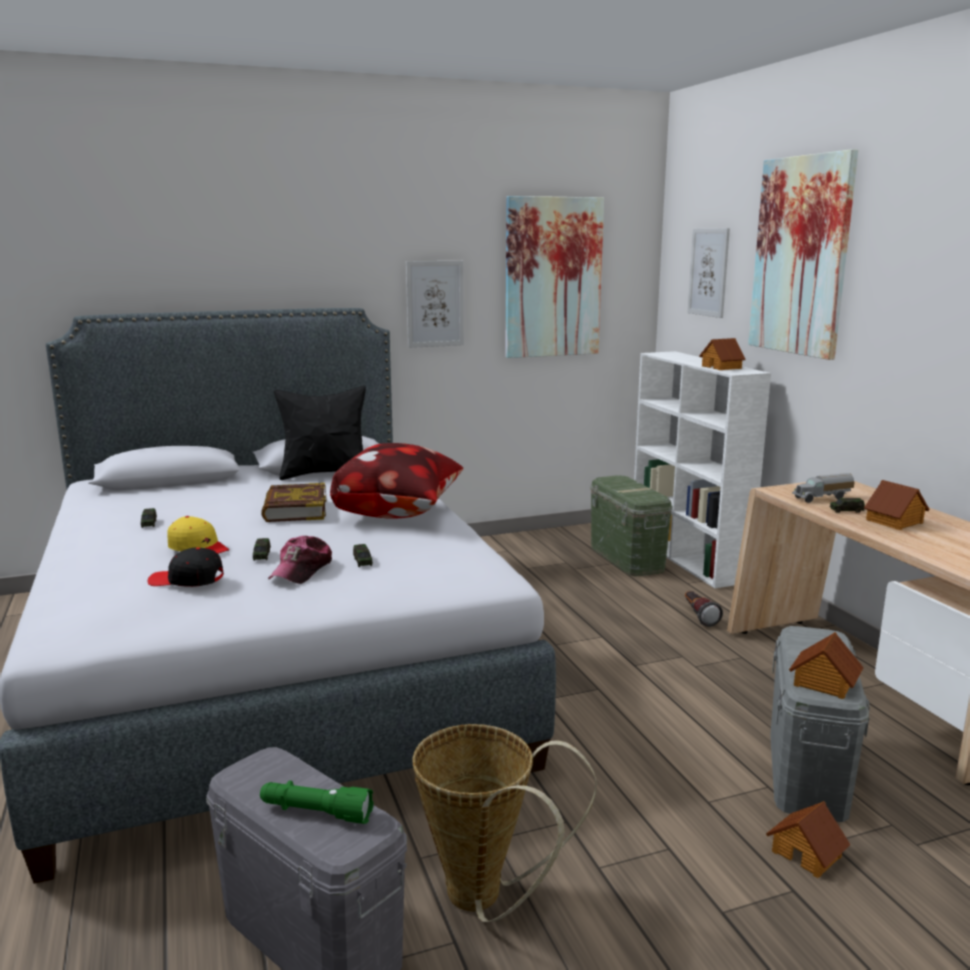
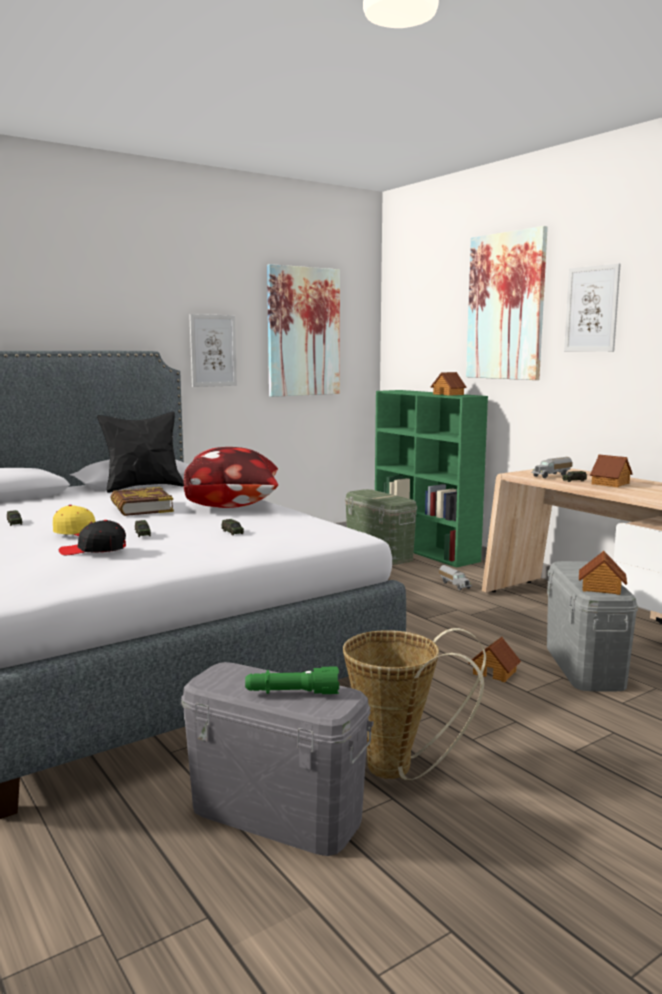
camera: 15 degrees left, 5 degrees down
cap [268,535,332,584] -> none
white bookcase [634,351,771,588] -> green bookcase [375,390,488,568]
flashlight [685,591,723,627] -> toy truck [439,565,472,590]
picture [688,228,730,318] -> picture moved to [564,263,621,352]
toy house [766,801,850,878] -> toy house moved to [468,637,521,682]

